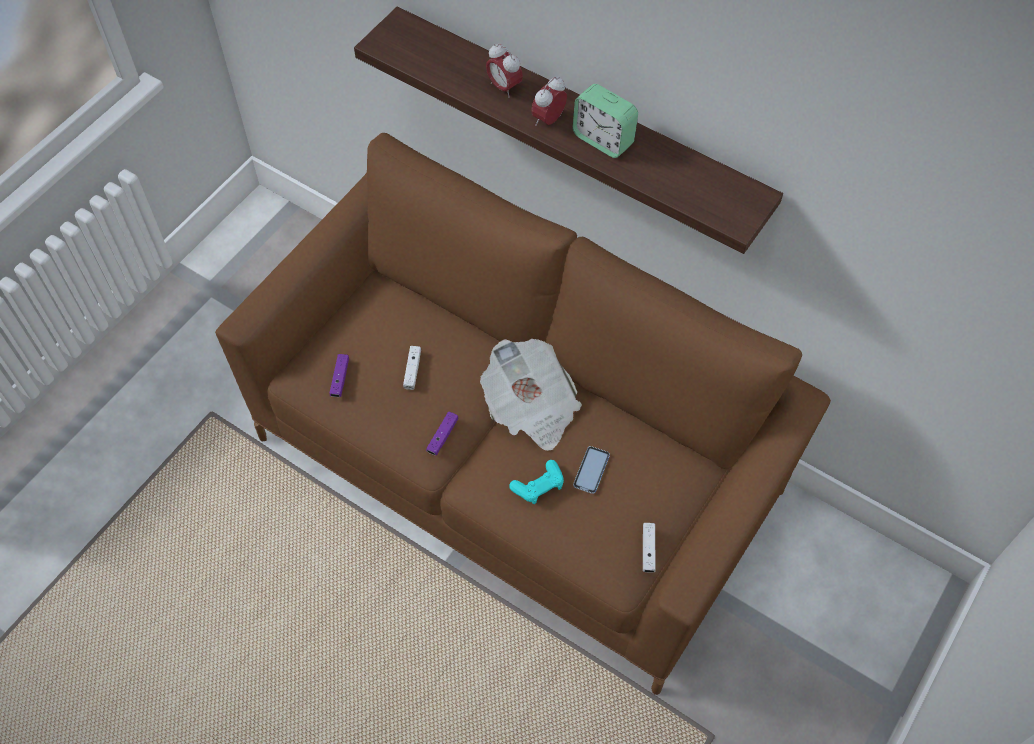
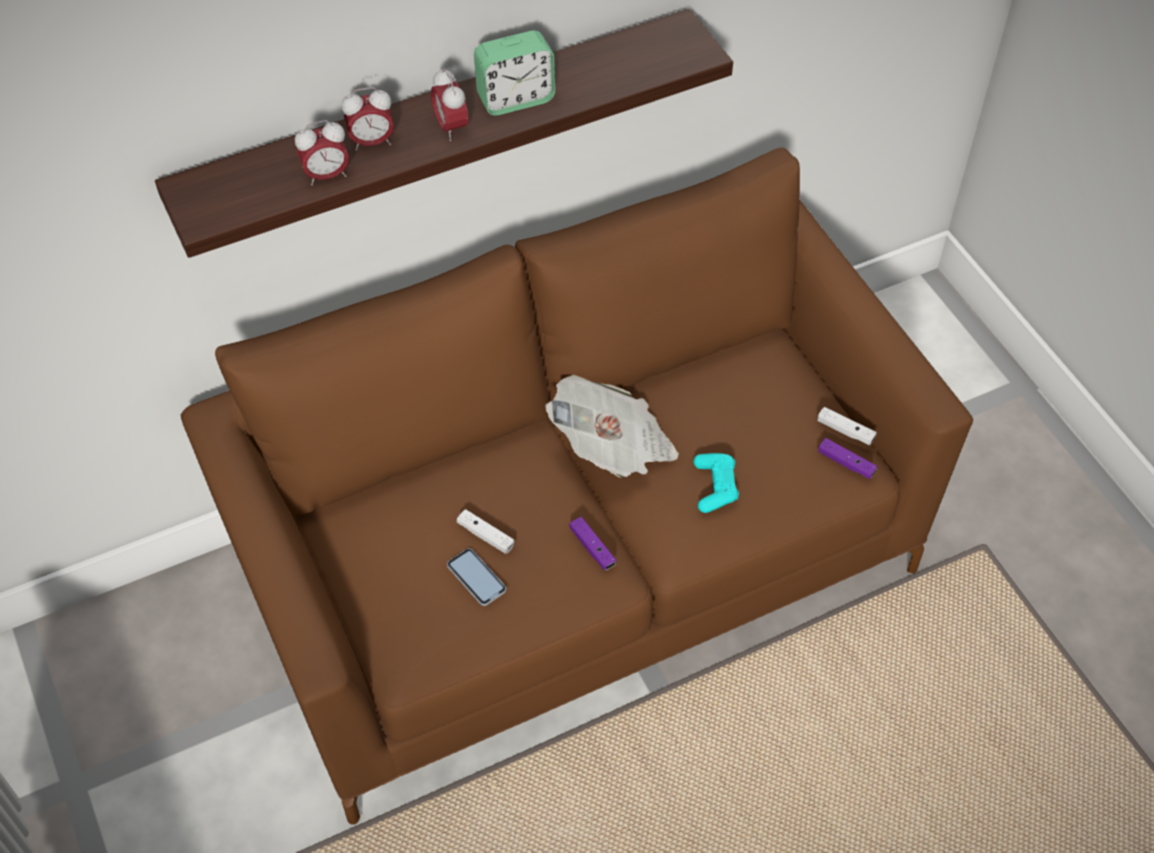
camera: 60 degrees left, 5 degrees down
purple game controller [330,354,349,397] -> purple game controller moved to [818,438,877,479]
phone [573,446,610,494] -> phone moved to [447,548,506,606]
none -> alarm clock [295,120,349,186]

